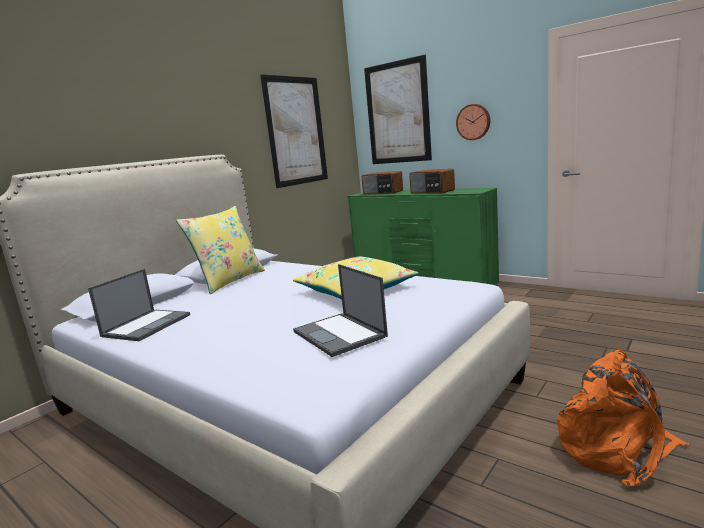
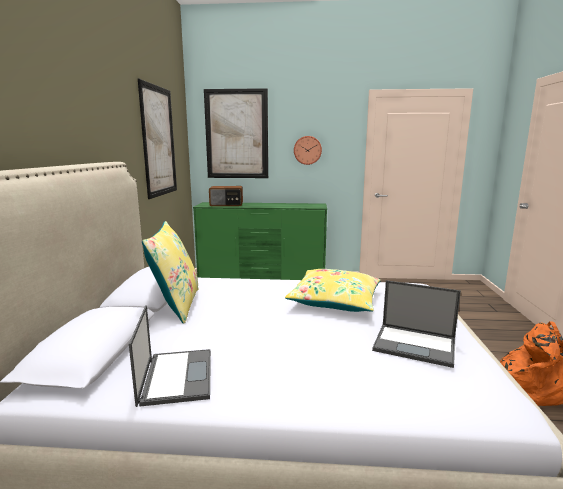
camera: 35 degrees left, 0 degrees up
radio [409,169,455,194] -> none

